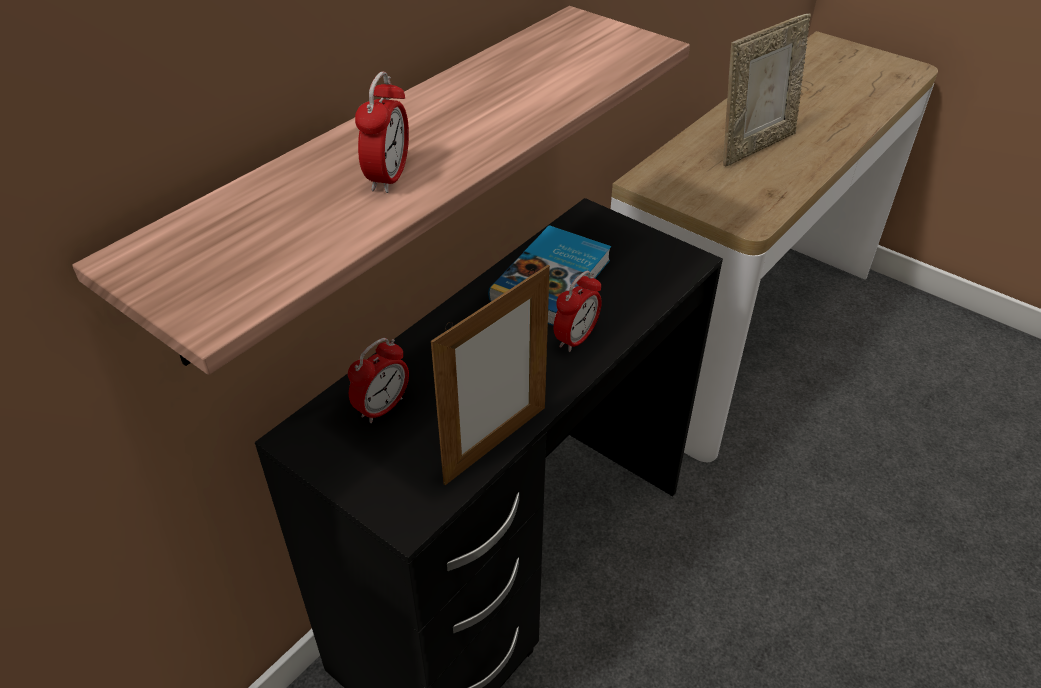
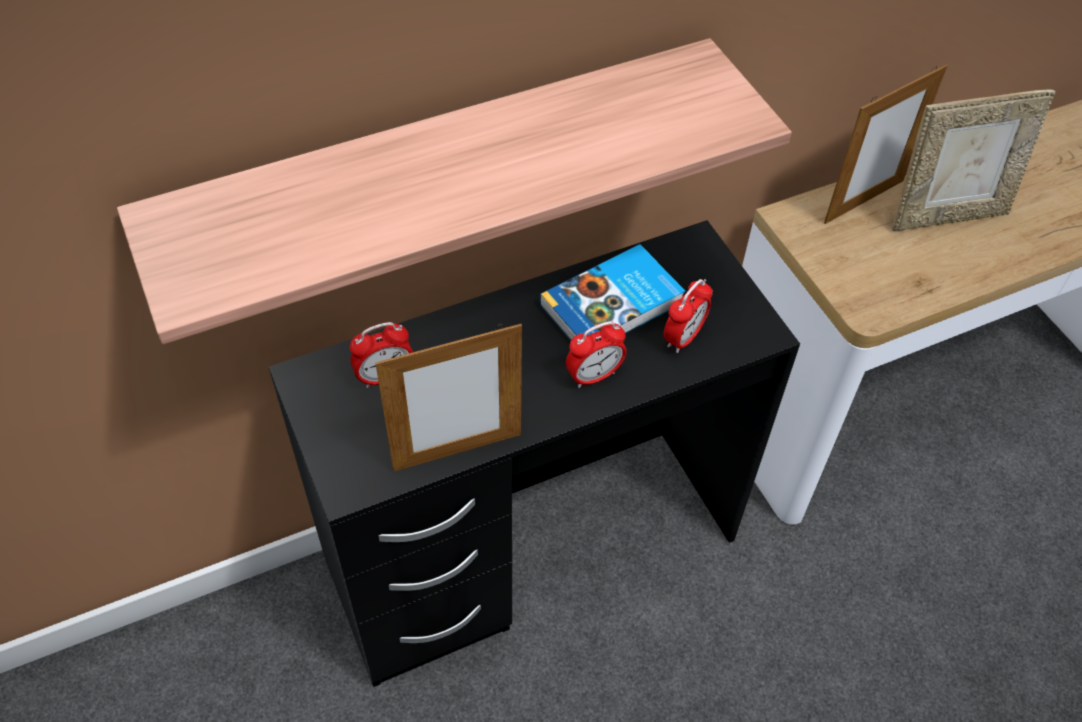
camera: 25 degrees right, 10 degrees up
alarm clock [355,72,409,193] -> alarm clock moved to [664,279,713,353]
none -> picture frame [824,65,948,224]

